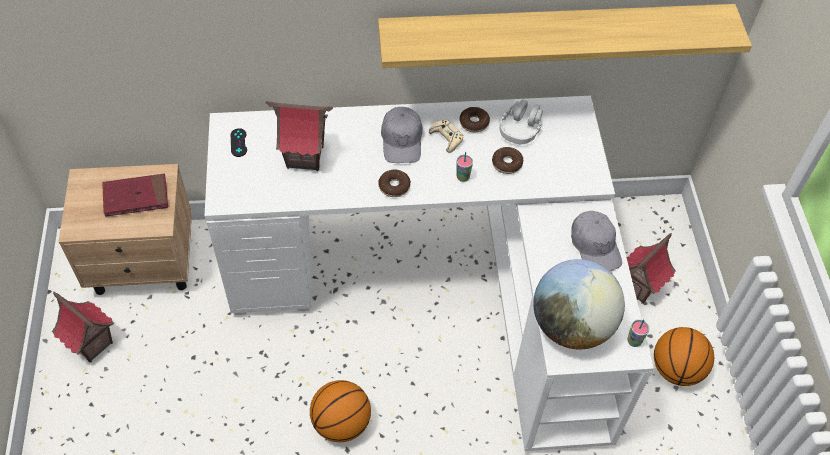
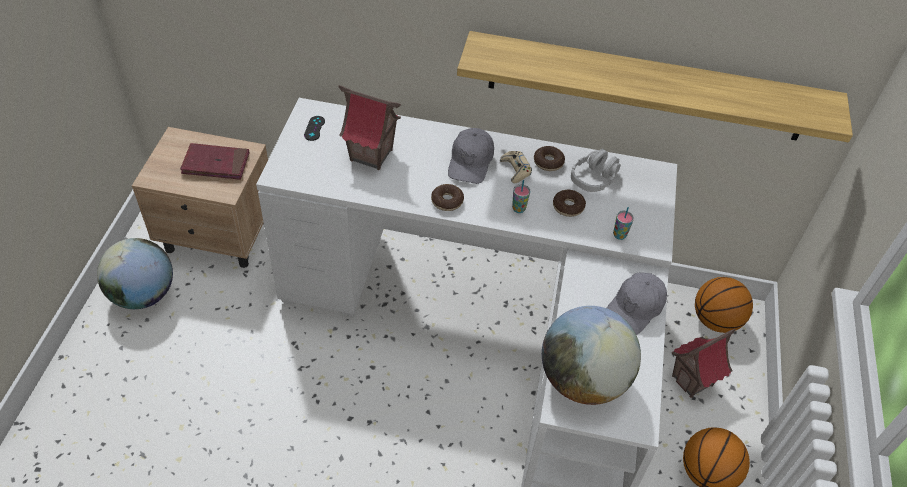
camera: 15 degrees right, 5 degrees down
toy house [52,292,114,362] -> globe [97,238,173,309]
basketball [310,380,371,442] -> basketball moved to [695,277,753,333]
grey cap [571,211,622,271] -> grey cap turned 45 degrees clockwise [607,272,667,335]
cup [627,319,650,347] -> cup moved to [613,207,634,240]

